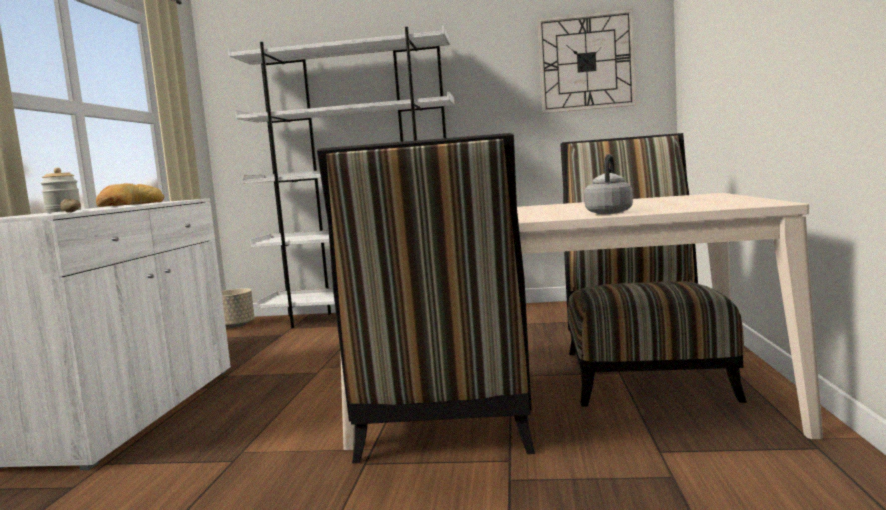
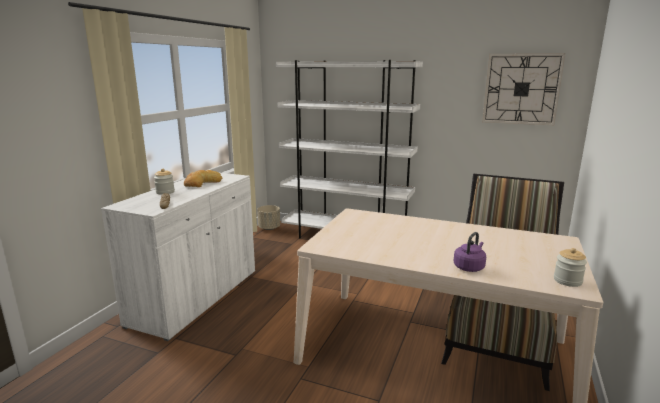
camera: 15 degrees right, 10 degrees up
chair [317,133,535,464] -> none
grey kettle [584,154,633,214] -> purple kettle [454,232,486,272]
none -> jar [554,248,587,287]

